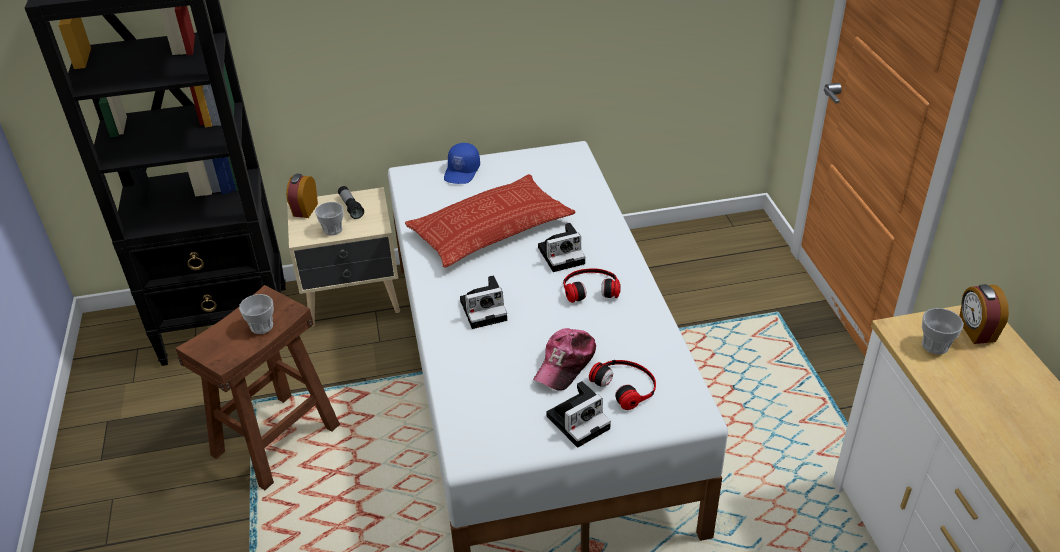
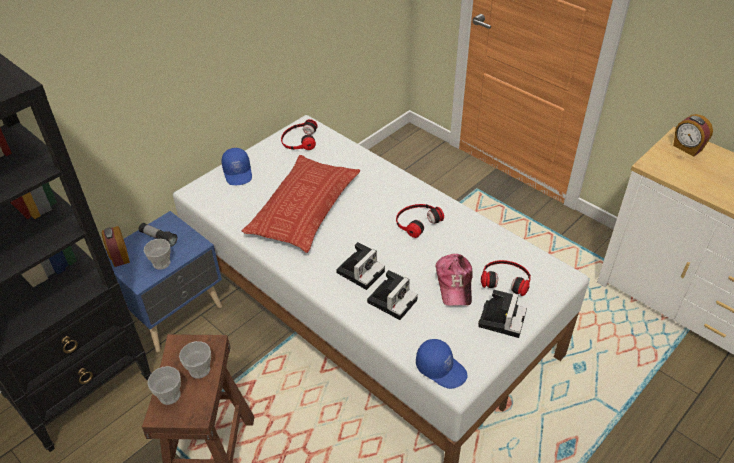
camera: 35 degrees left, 5 degrees up
beige nightstand [287,187,400,327] -> blue nightstand [106,211,222,353]
camera [538,223,585,272] -> camera moved to [367,270,418,320]
cup [922,308,964,354] -> cup moved to [148,366,181,405]
none -> headphones [281,119,318,150]
none -> blue cap [416,339,468,389]

